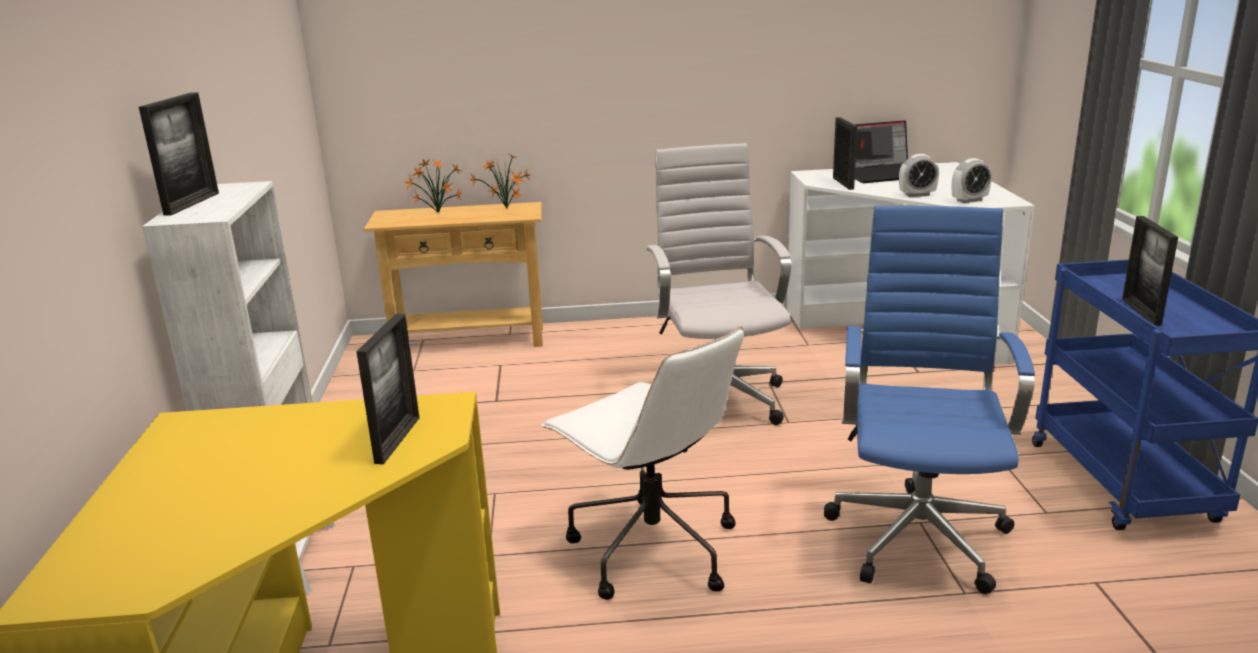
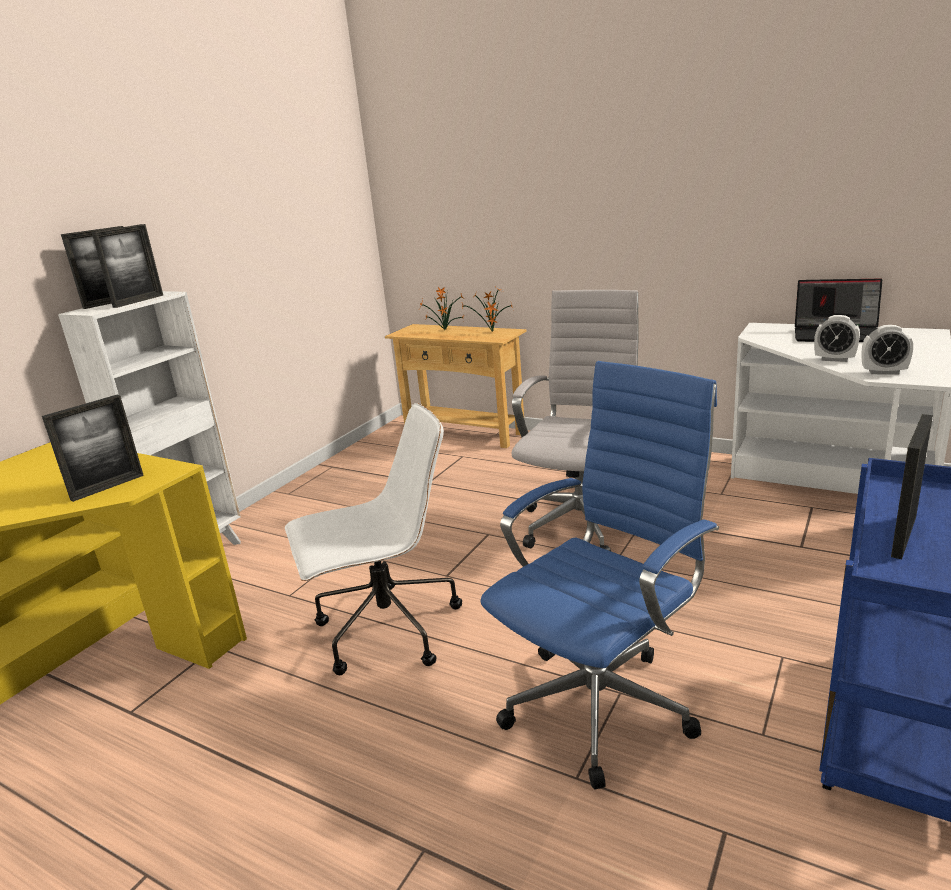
camera: 35 degrees right, 0 degrees up
white office chair [541,326,744,600] -> white office chair turned 105 degrees counterclockwise [285,403,462,675]
picture frame [833,117,858,190] -> picture frame moved to [92,224,163,308]

